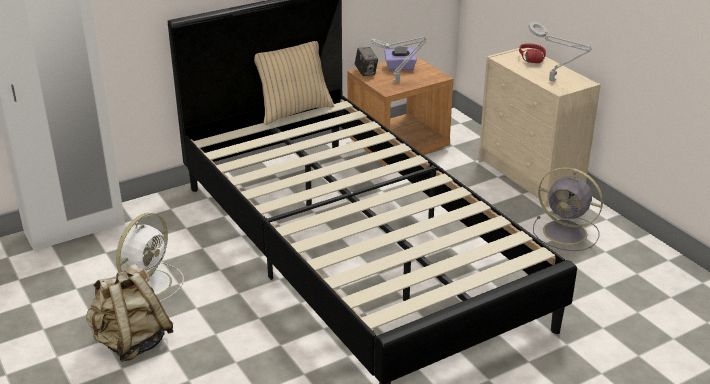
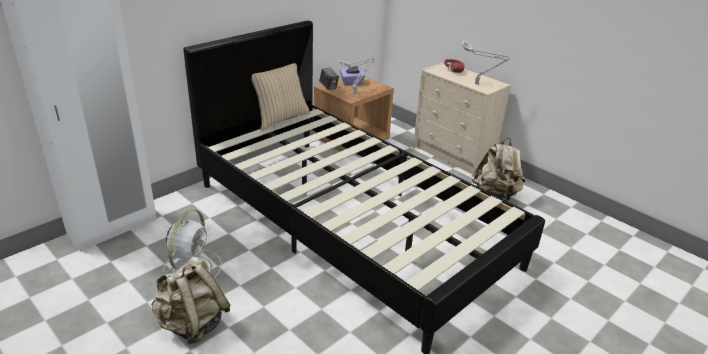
camera: 15 degrees left, 0 degrees up
grey fan [533,167,603,251] -> beige backpack [472,138,525,201]

